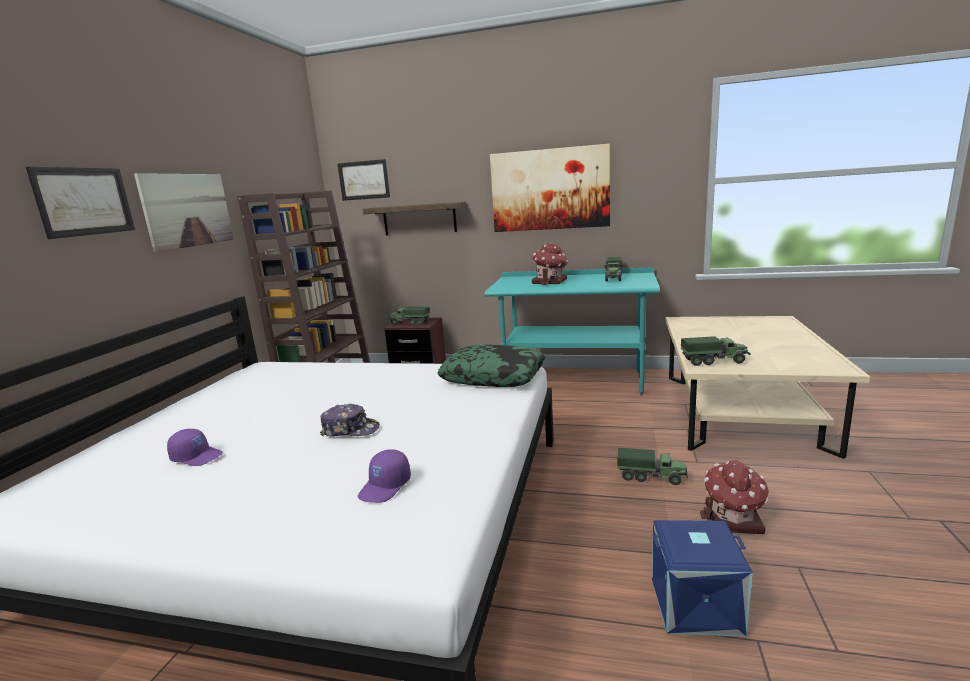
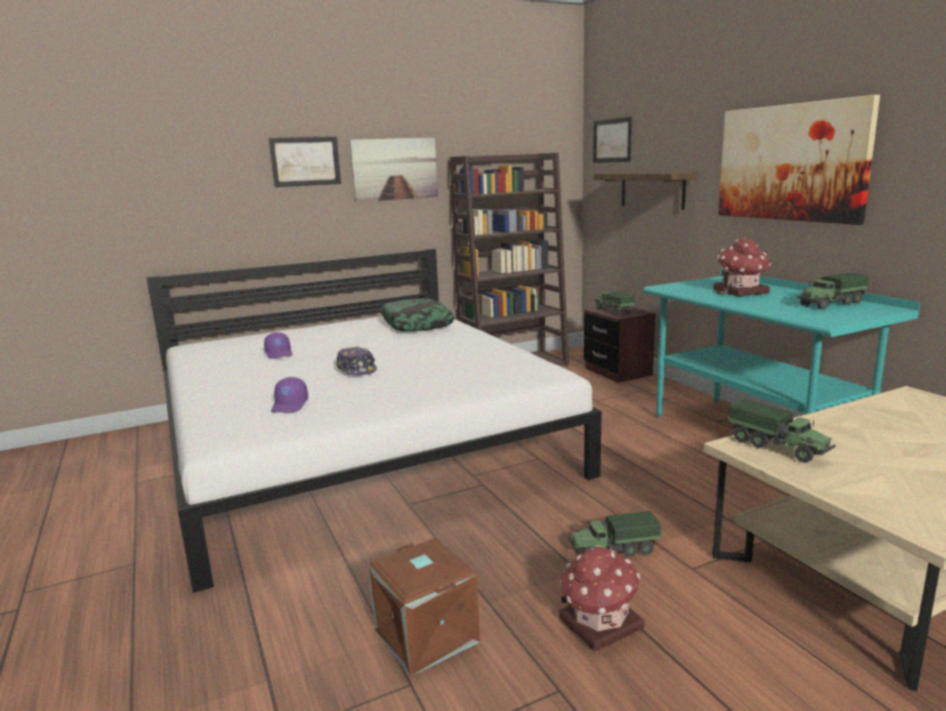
camera: 50 degrees right, 0 degrees up
purple cap [358,449,411,503] -> purple cap turned 75 degrees counterclockwise [271,377,308,412]
pillow [437,345,545,387] -> pillow moved to [380,299,455,332]
toy truck [617,448,688,485] -> toy truck turned 105 degrees clockwise [569,511,661,557]
blue storage box [652,520,753,637] -> brown storage box [369,538,480,677]

